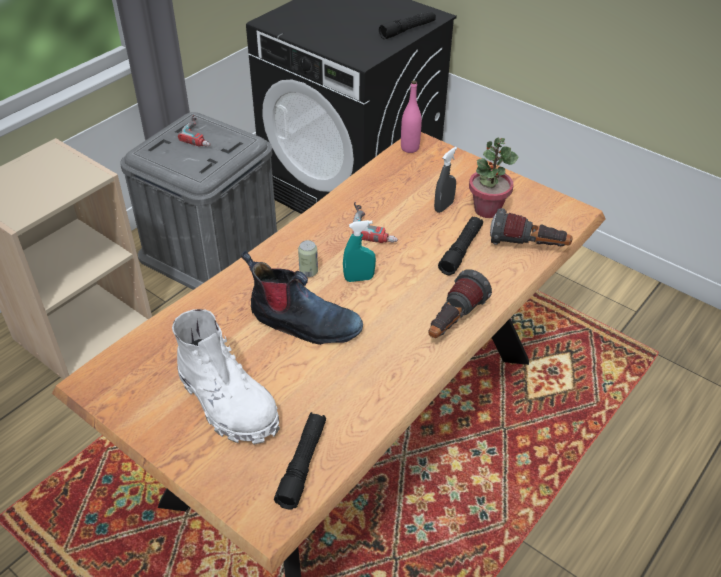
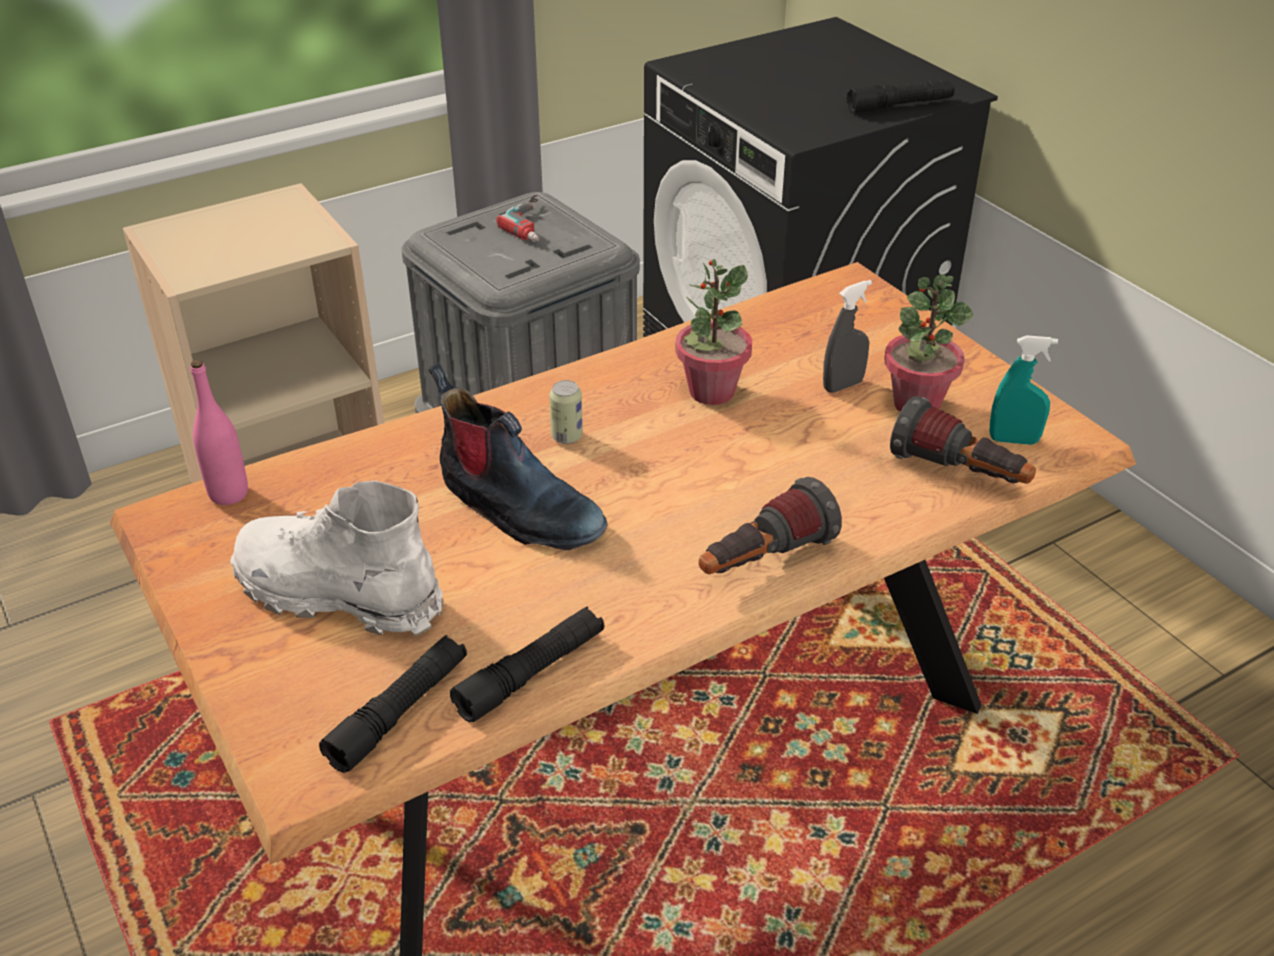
camera: 20 degrees right, 5 degrees down
white boot [172,309,280,445] -> white boot turned 135 degrees clockwise [230,481,443,637]
turquoise spray bottle [343,220,376,282] -> turquoise spray bottle moved to [989,335,1058,445]
power drill [352,202,398,243] -> potted plant [675,259,752,405]
pink bottle [401,80,422,153] -> pink bottle moved to [191,360,248,505]
black flashlight [438,216,483,275] -> black flashlight moved to [450,606,604,722]

